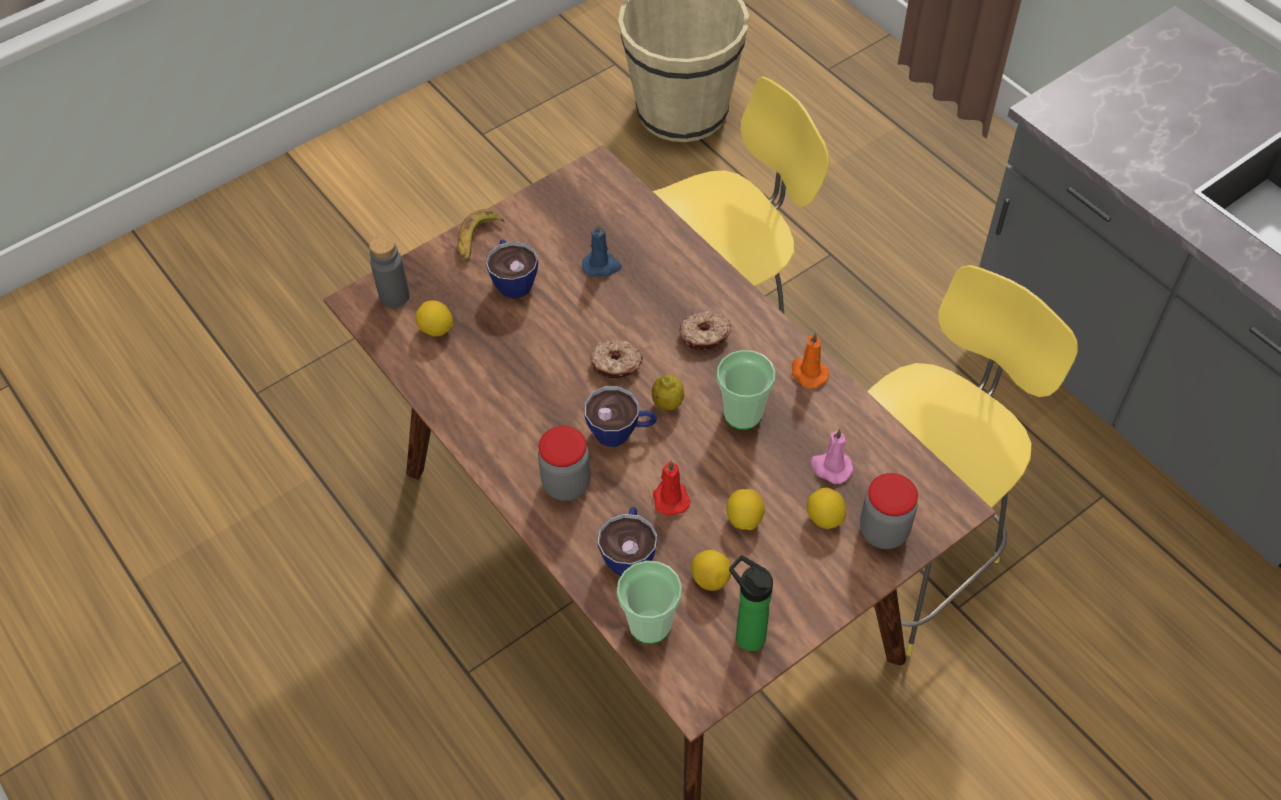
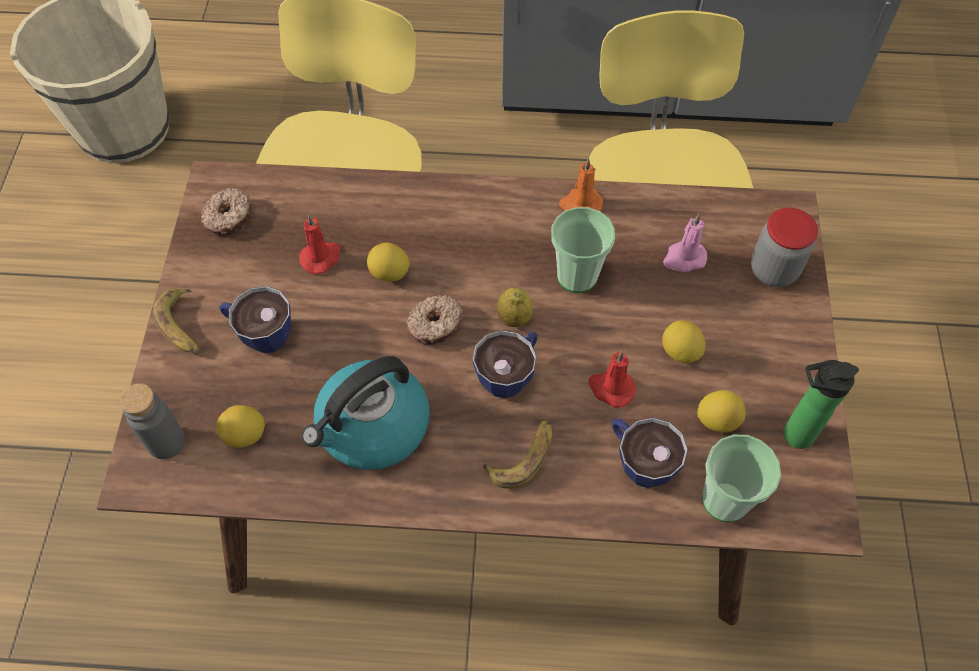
camera: 50 degrees left, 5 degrees up
jar [538,426,591,501] -> banana [483,420,552,489]
blue candle [582,223,622,277] -> red candle [299,214,341,274]
donut [679,311,731,351] -> donut moved to [201,188,251,236]
lemon [807,488,846,529] -> lemon moved to [367,242,410,282]
none -> kettle [302,356,430,470]

